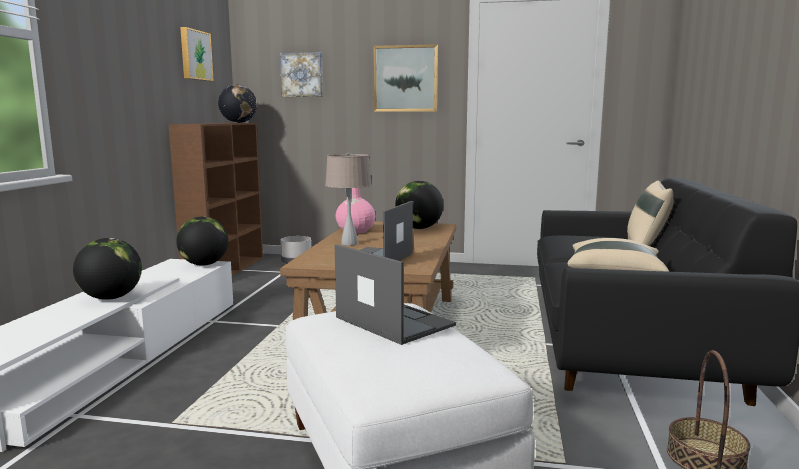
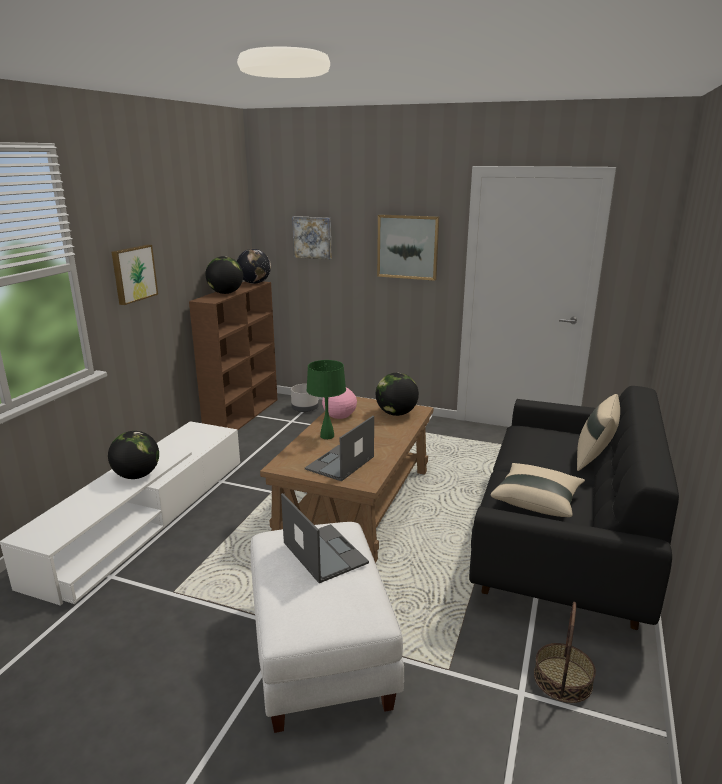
camera: 10 degrees right, 10 degrees up
globe [176,217,228,266] -> globe moved to [205,256,243,294]
picture [180,27,214,81] -> picture moved to [112,245,158,305]
beige table lamp [325,153,372,246] -> green table lamp [306,360,346,439]

